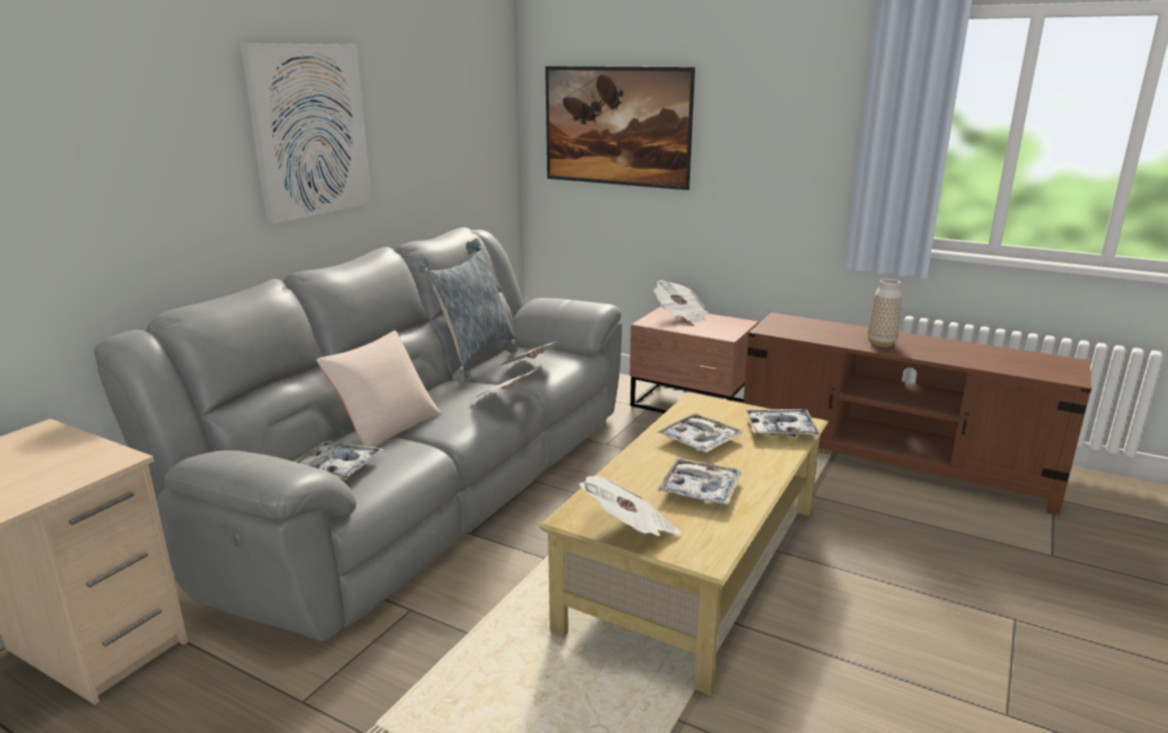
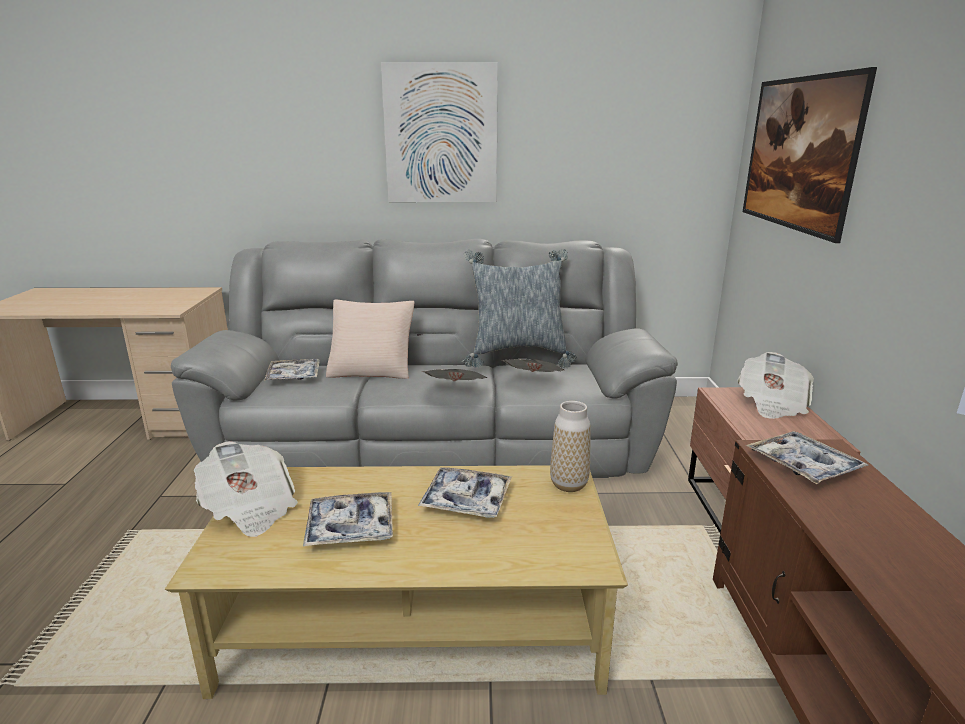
camera: 60 degrees right, 0 degrees up
tray [746,409,820,437] -> tray moved to [746,431,868,484]
vase [868,279,902,347] -> vase moved to [550,401,591,492]

